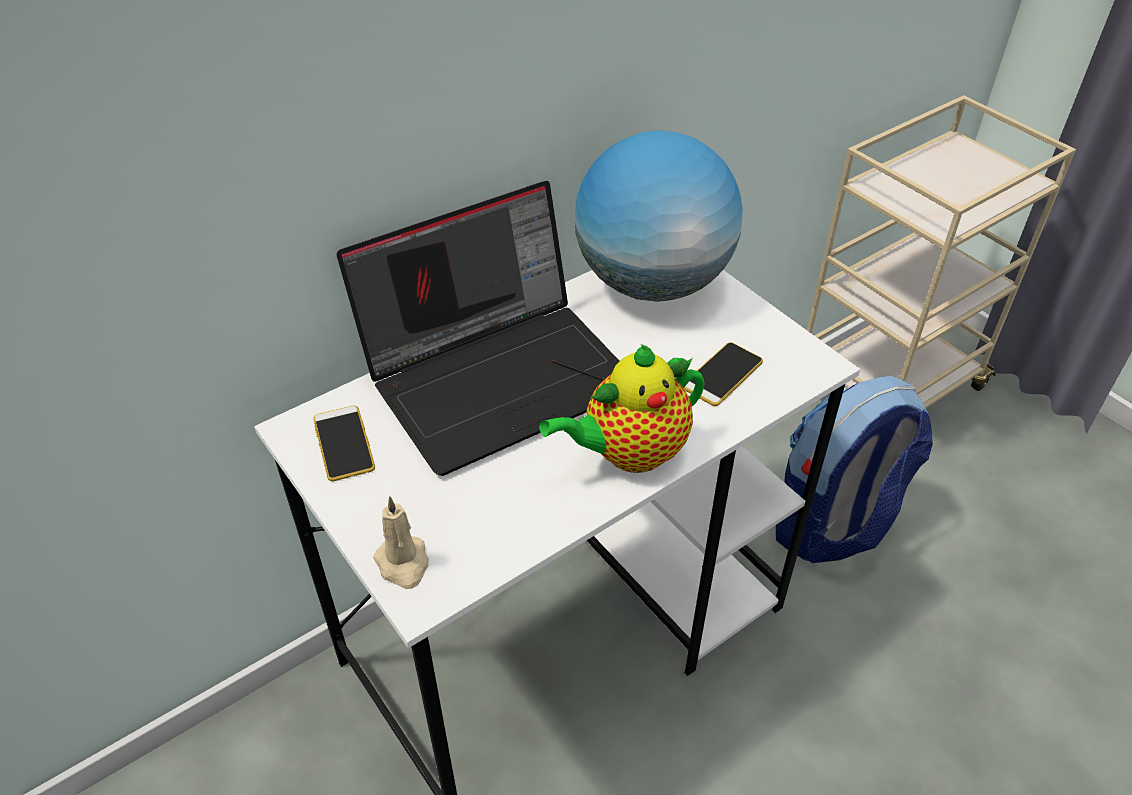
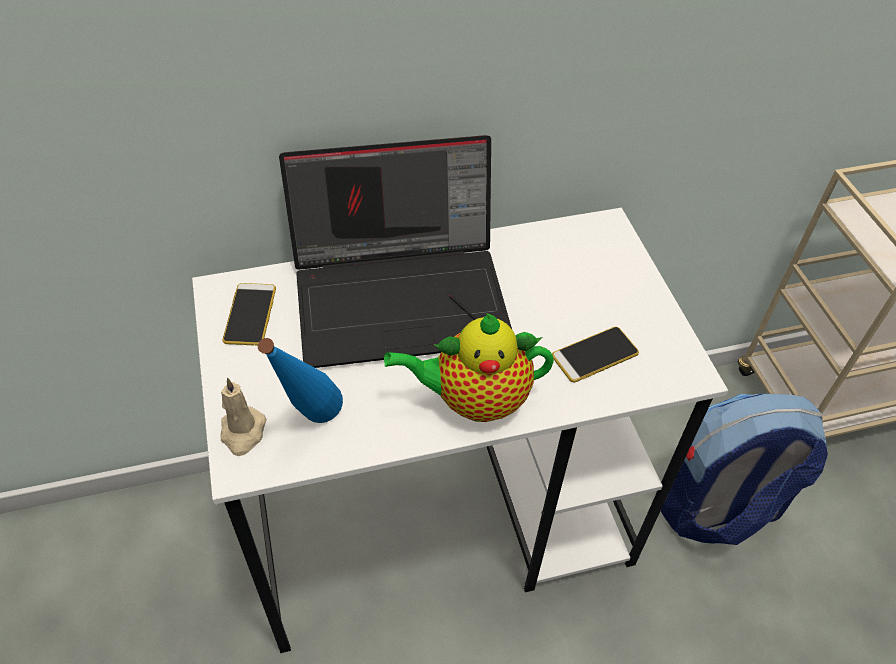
camera: 20 degrees right, 5 degrees up
globe [574,130,743,302] -> none
none -> blue bottle [258,338,343,423]

